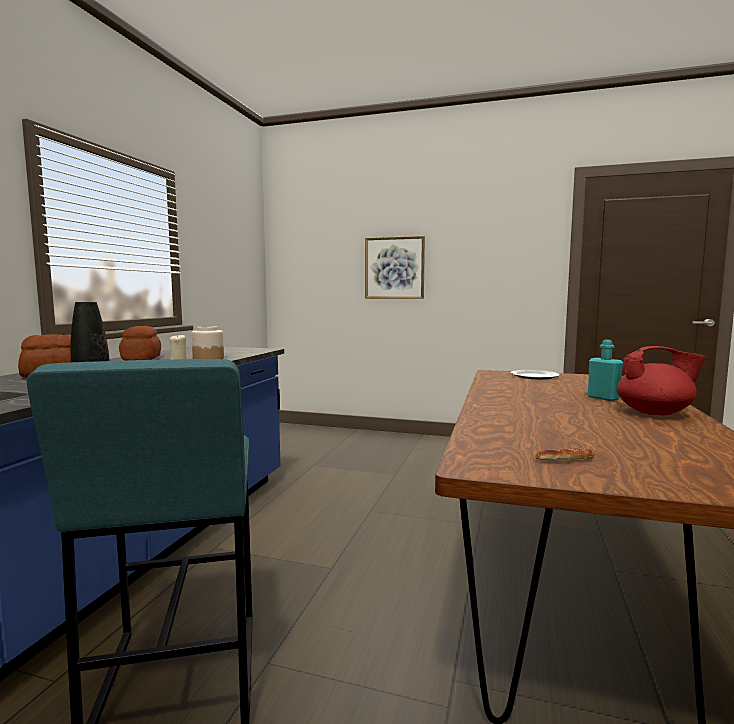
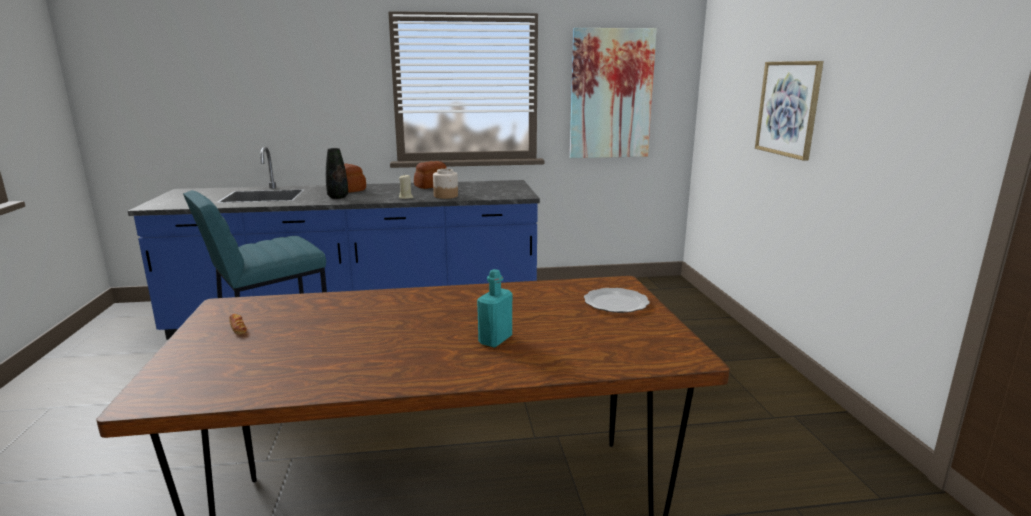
camera: 65 degrees right, 10 degrees up
red teapot [617,346,706,415] -> none
none -> picture [570,28,657,158]

